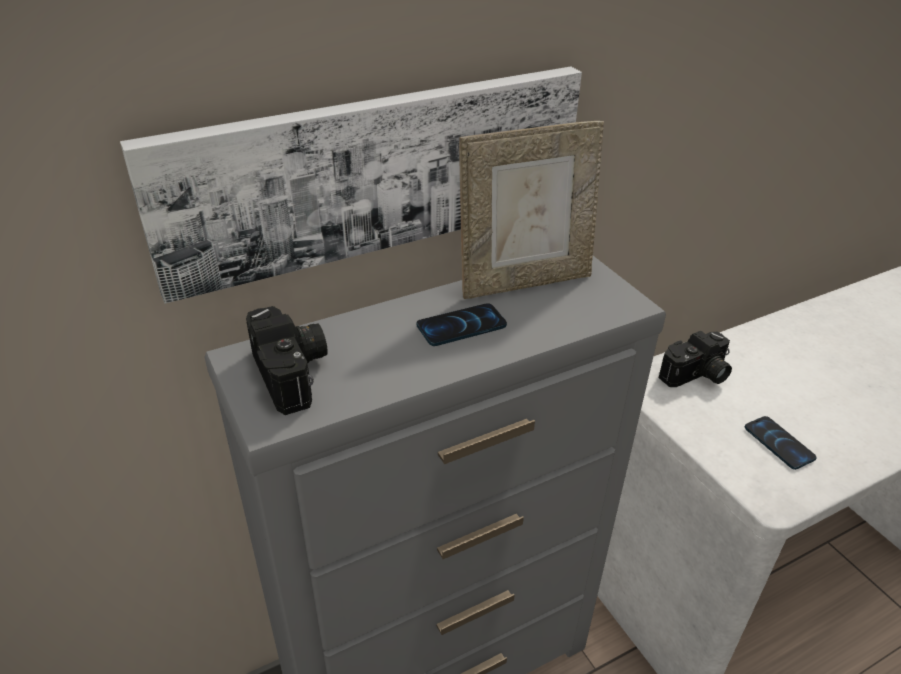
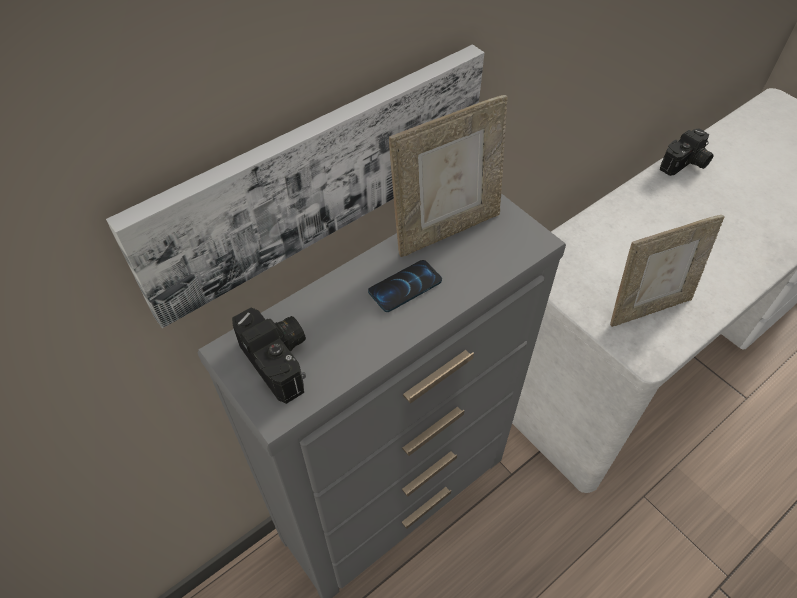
camera: 10 degrees left, 15 degrees up
camera [659,331,732,387] -> camera moved to [660,128,713,176]
phone [745,416,817,470] -> picture frame [610,215,724,327]

